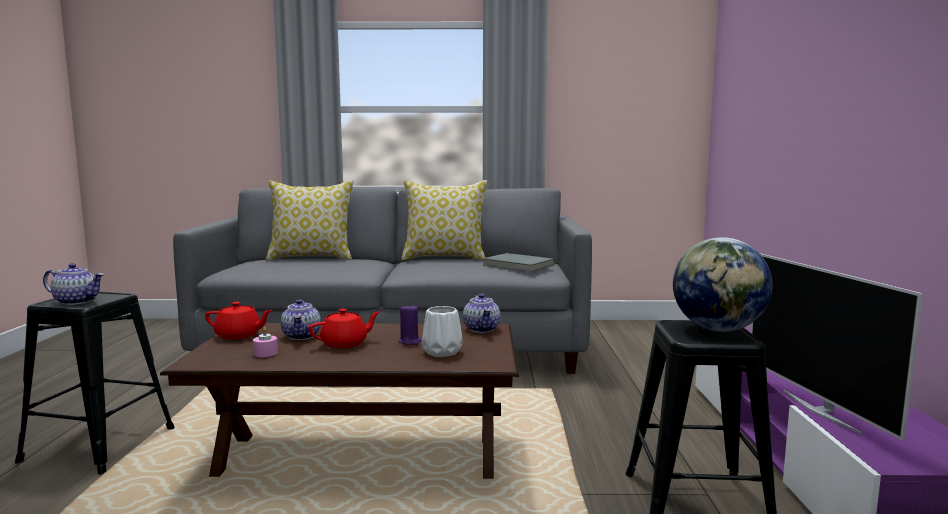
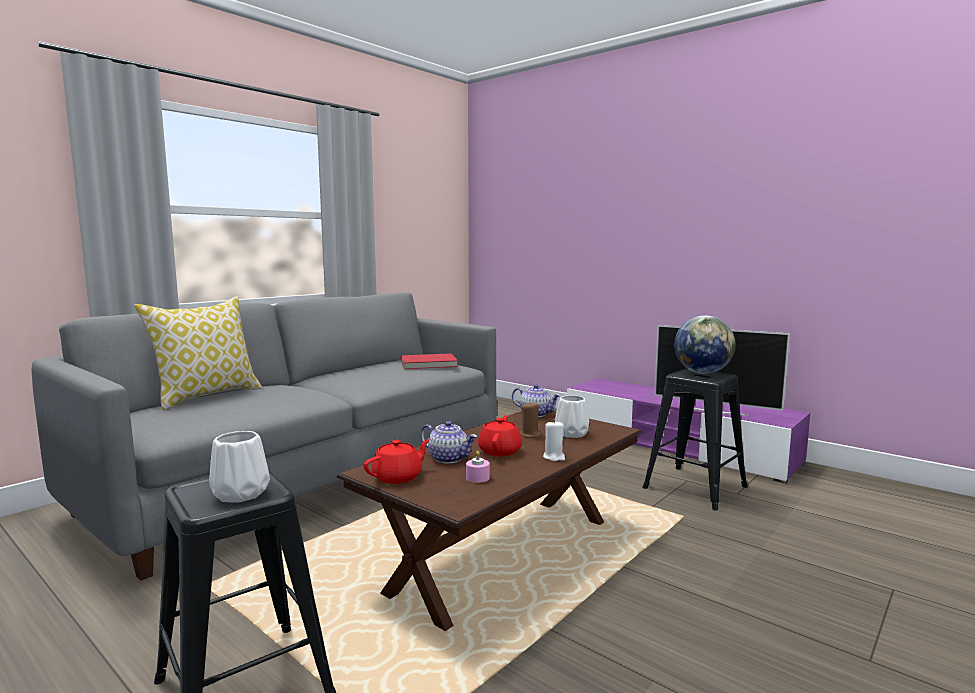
camera: 50 degrees left, 0 degrees up
teapot [43,263,104,305] -> white vase [209,431,270,503]
purple candle [399,304,421,345] -> brown candle [520,401,542,438]
pillow [401,180,487,261] -> none
grey book [483,253,555,272] -> red book [401,353,458,369]
none -> white candle [543,420,565,461]

